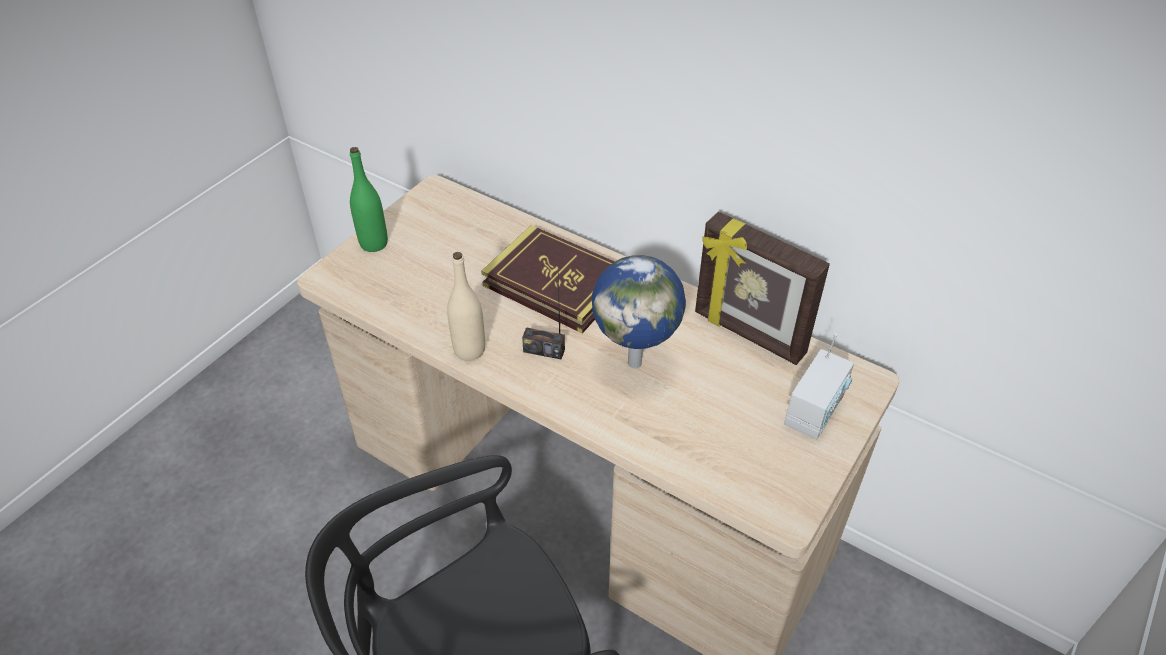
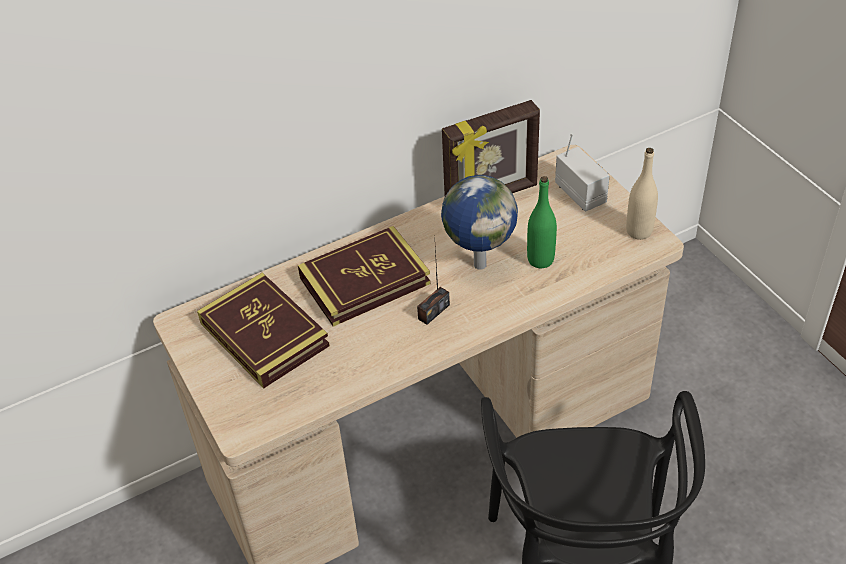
camera: 60 degrees left, 0 degrees up
green bottle [350,147,388,252] -> green bottle moved to [527,176,557,268]
beige bottle [447,252,485,361] -> beige bottle moved to [626,148,658,240]
none -> book [197,273,330,389]

